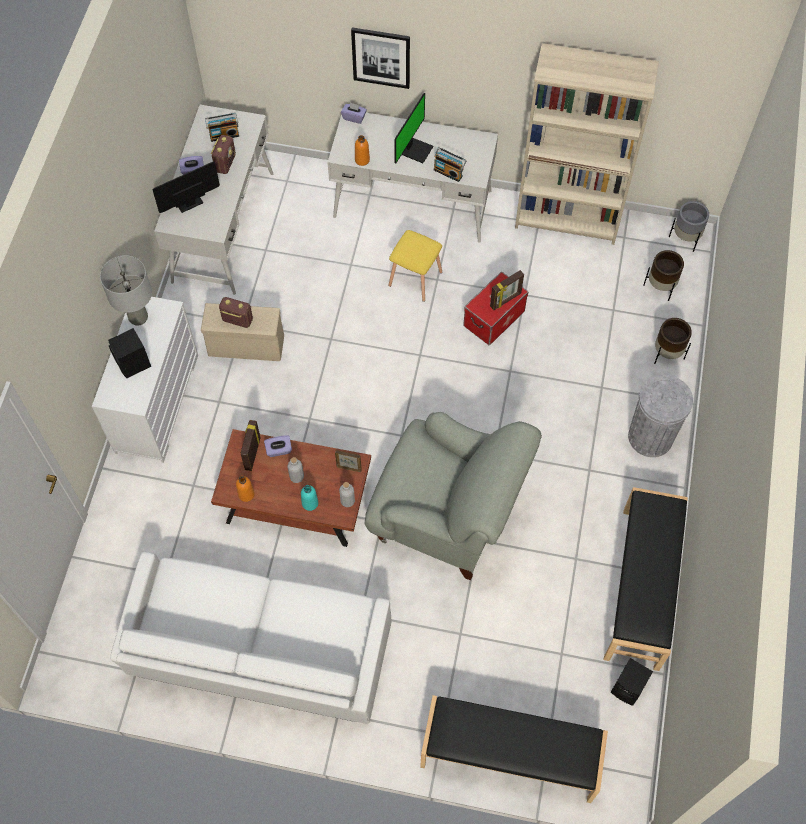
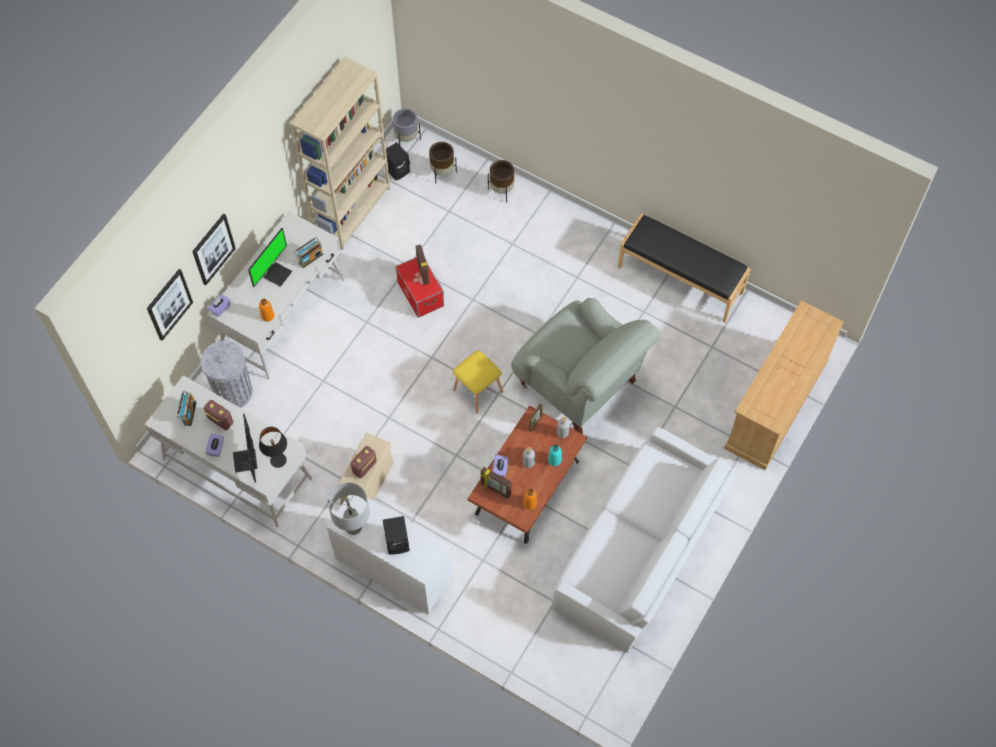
camera: 70 degrees left, 0 degrees up
grey armchair [365,412,542,581] -> grey armchair turned 90 degrees clockwise [511,298,660,434]
yellow stool [389,230,442,302] -> yellow stool moved to [453,350,503,414]
monitor [394,93,434,163] -> monitor turned 75 degrees clockwise [248,228,292,287]
black bench [420,695,608,803] -> beige dresser [724,300,844,470]
black speaker [611,658,653,706] -> black speaker moved to [386,142,410,181]
grey trash can [628,375,693,457] -> grey trash can moved to [201,341,253,408]
none -> picture [147,269,193,341]
none -> black table lamp [259,427,287,468]

